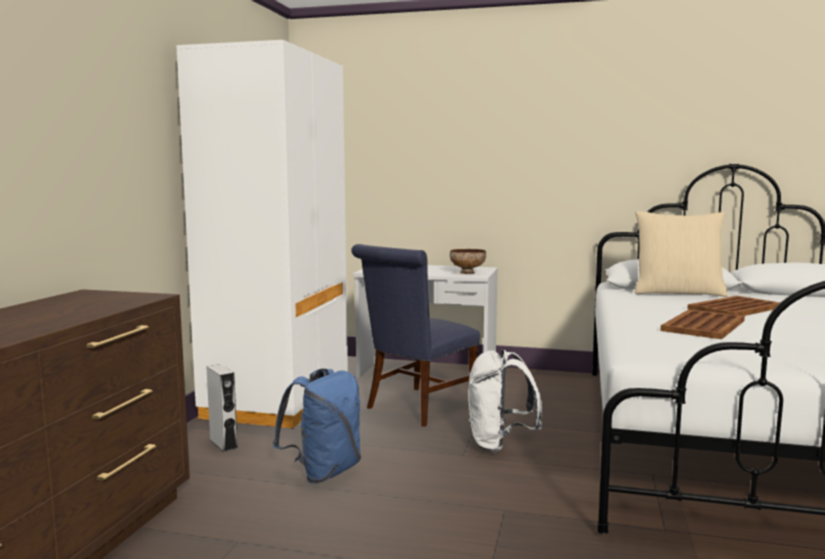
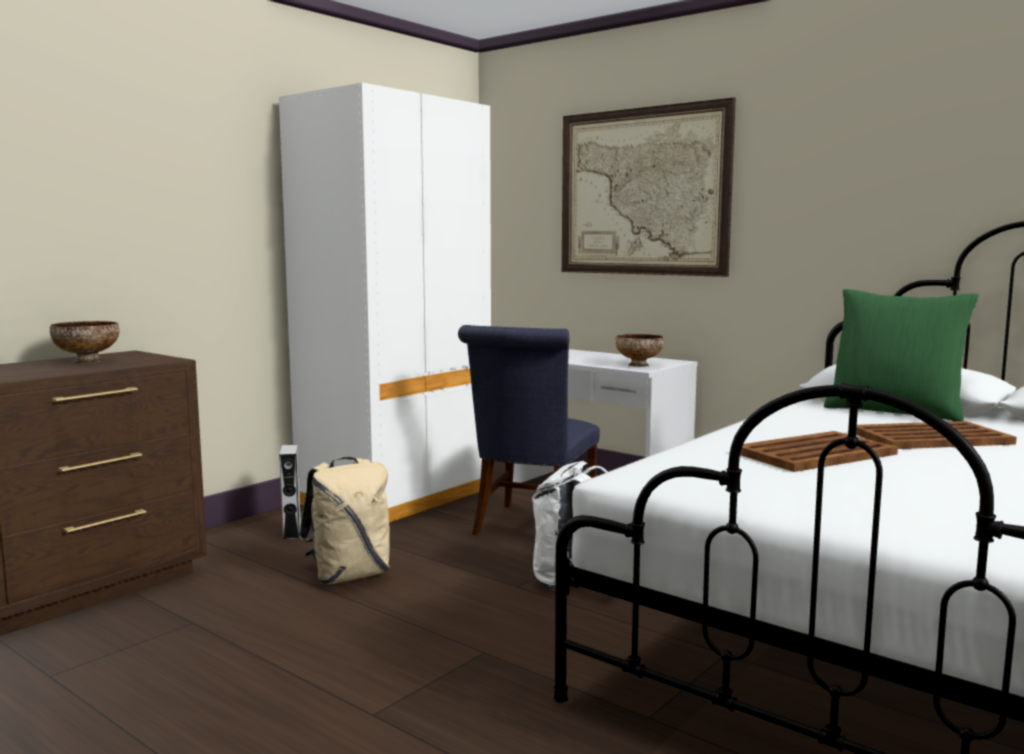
camera: 25 degrees right, 0 degrees up
blue backpack [272,368,361,483] -> beige backpack [299,457,390,584]
blue chair [351,244,480,427] -> blue chair turned 45 degrees counterclockwise [458,325,600,535]
beige pillow [635,211,728,297] -> green pillow [824,289,979,421]
none -> bowl [50,321,119,363]
none -> picture [562,98,736,277]

